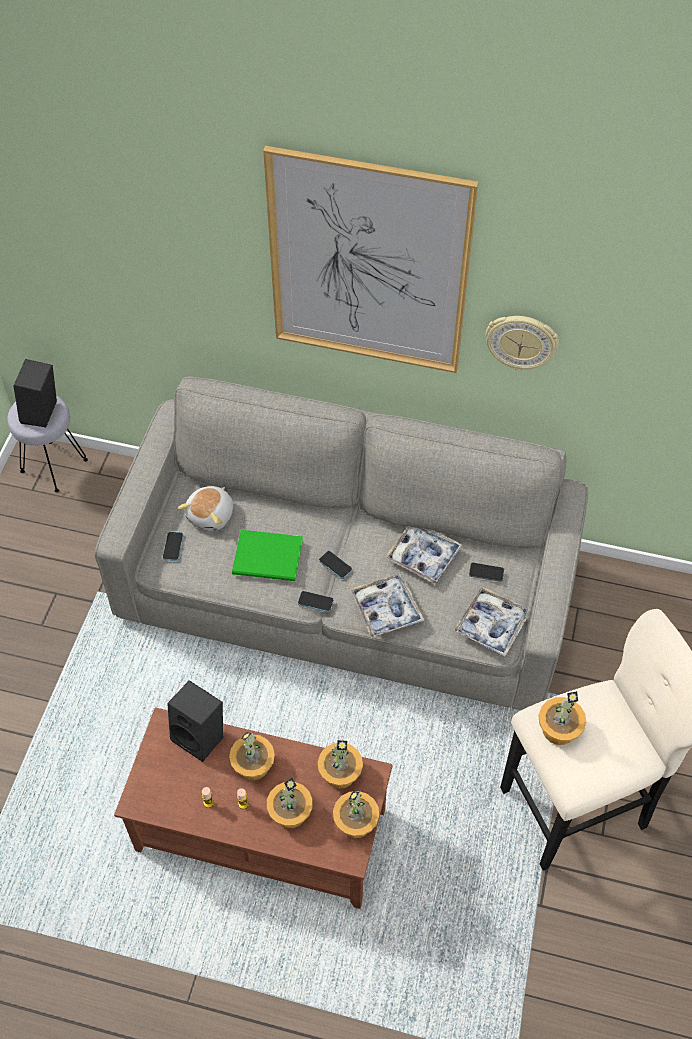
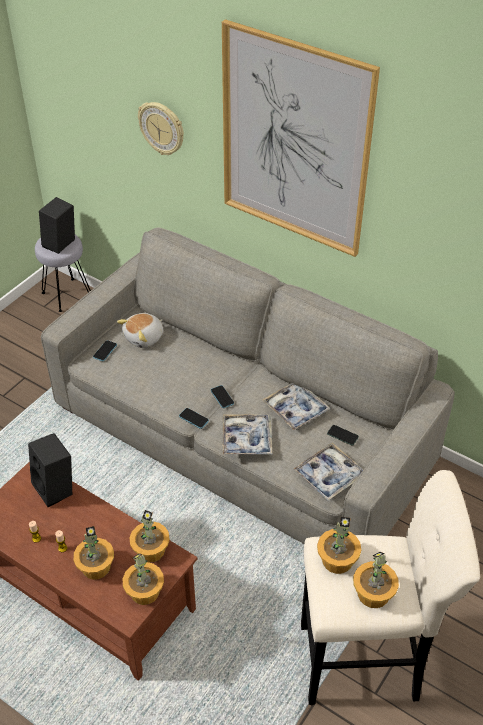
camera: 20 degrees right, 10 degrees down
potted plant [229,732,275,780] -> potted plant moved to [353,552,399,608]
green book [232,530,303,581] -> none
wall clock [485,316,559,370] -> wall clock moved to [138,102,184,155]

